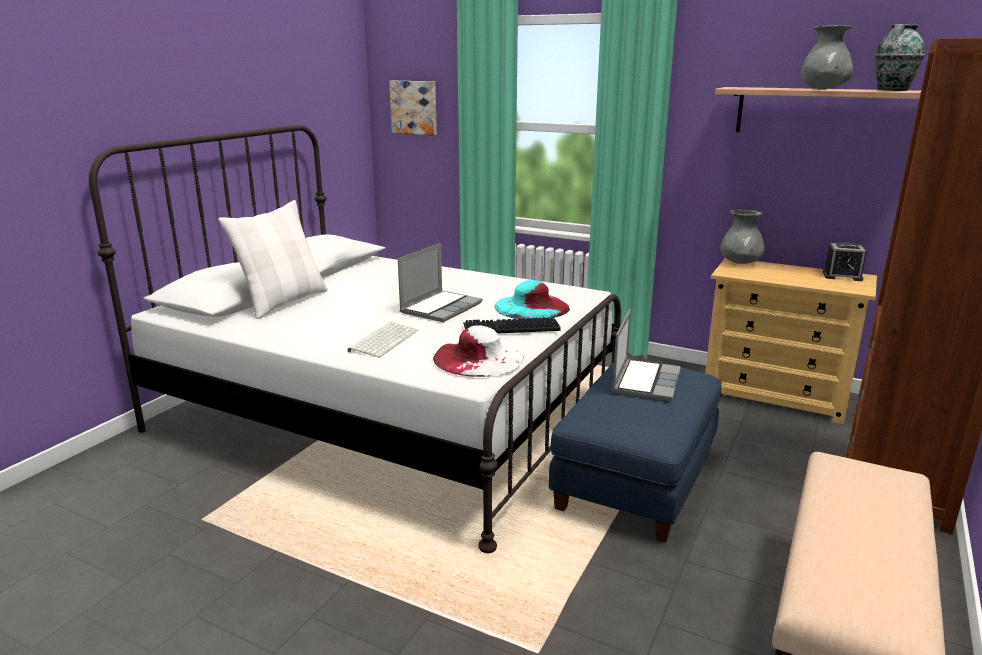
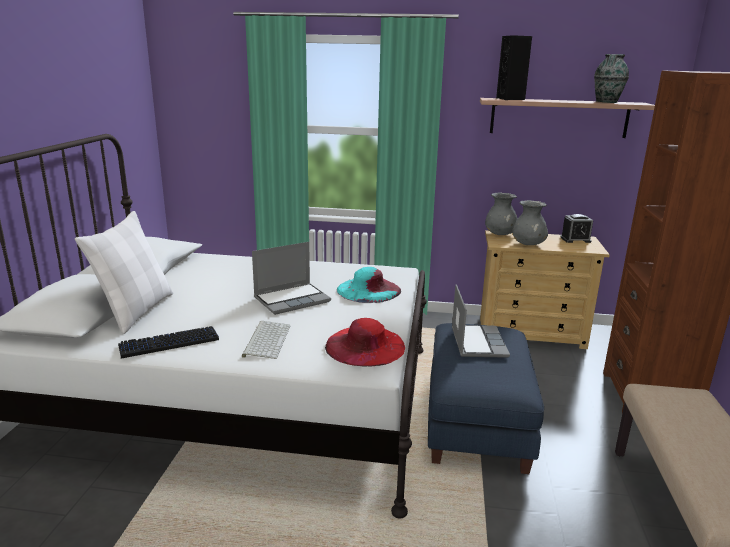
camera: 20 degrees left, 0 degrees up
picture [389,81,437,135] -> none
laptop [398,243,483,322] -> laptop turned 45 degrees clockwise [252,242,331,315]
white hat [433,325,524,377] -> red hat [325,318,405,367]
keyboard [463,317,561,333] -> keyboard moved to [118,326,219,359]
grey vase [801,25,853,89] -> grey vase moved to [513,200,548,245]
none -> black speaker [496,35,532,100]

